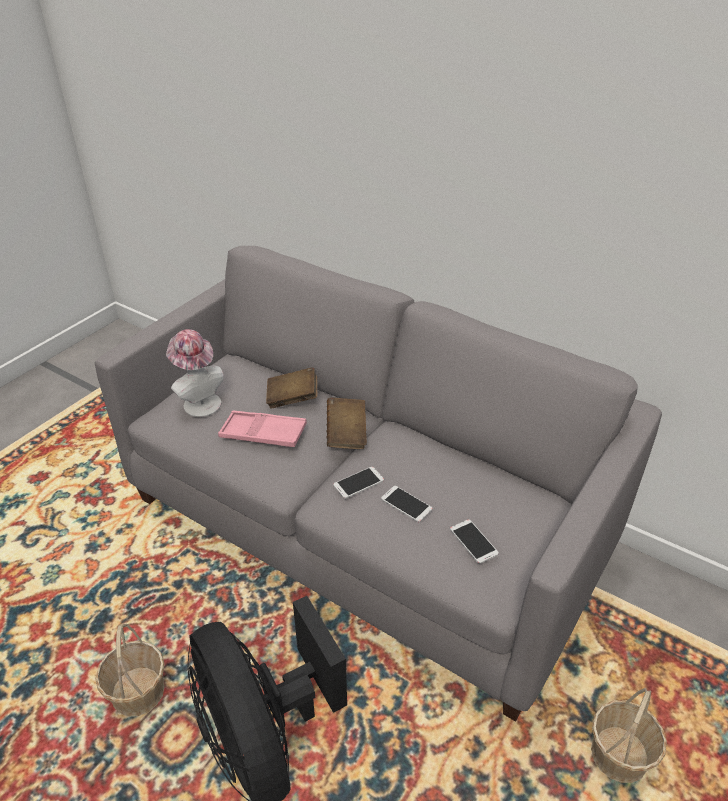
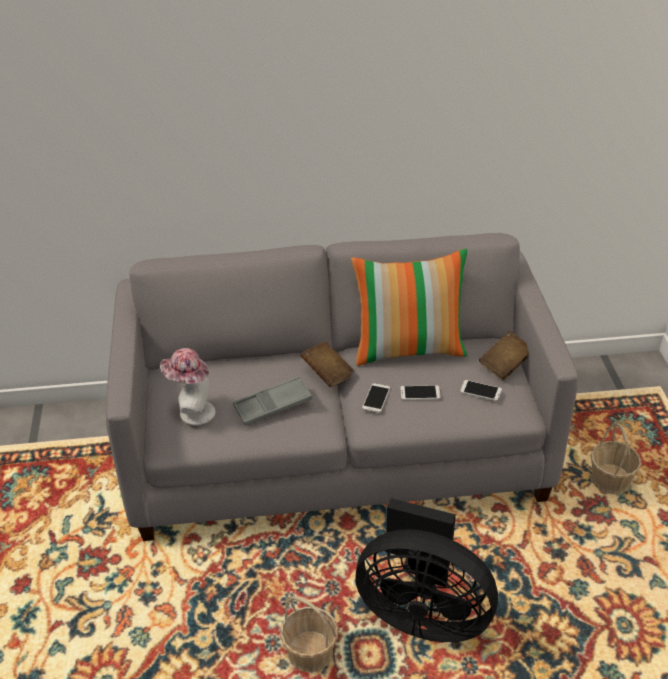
camera: 40 degrees left, 0 degrees up
pink tray [218,411,307,447] -> grey tray [233,376,312,426]
brown book [266,368,317,409] -> brown book moved to [479,331,529,380]
none -> pillow [351,248,468,366]

